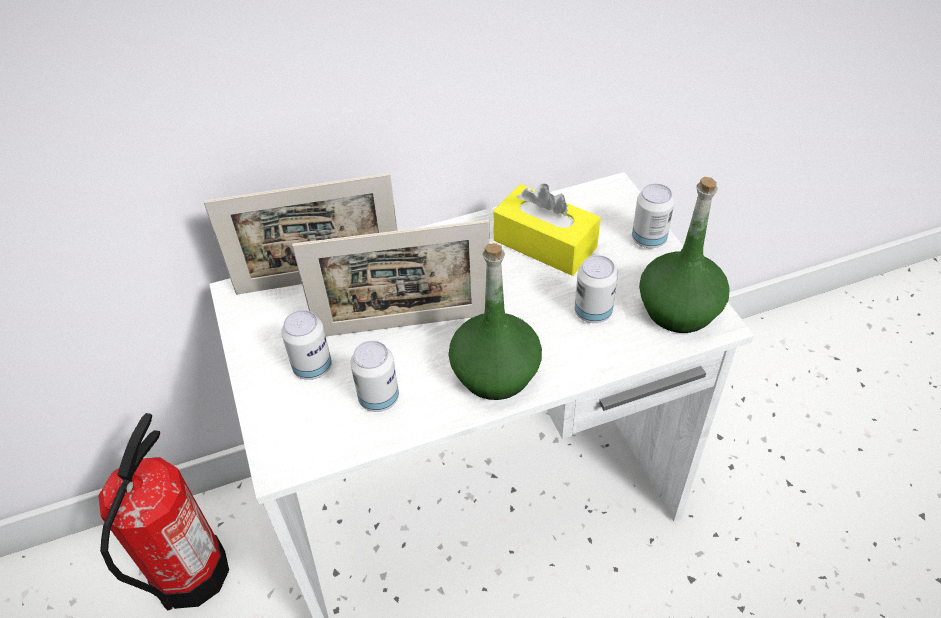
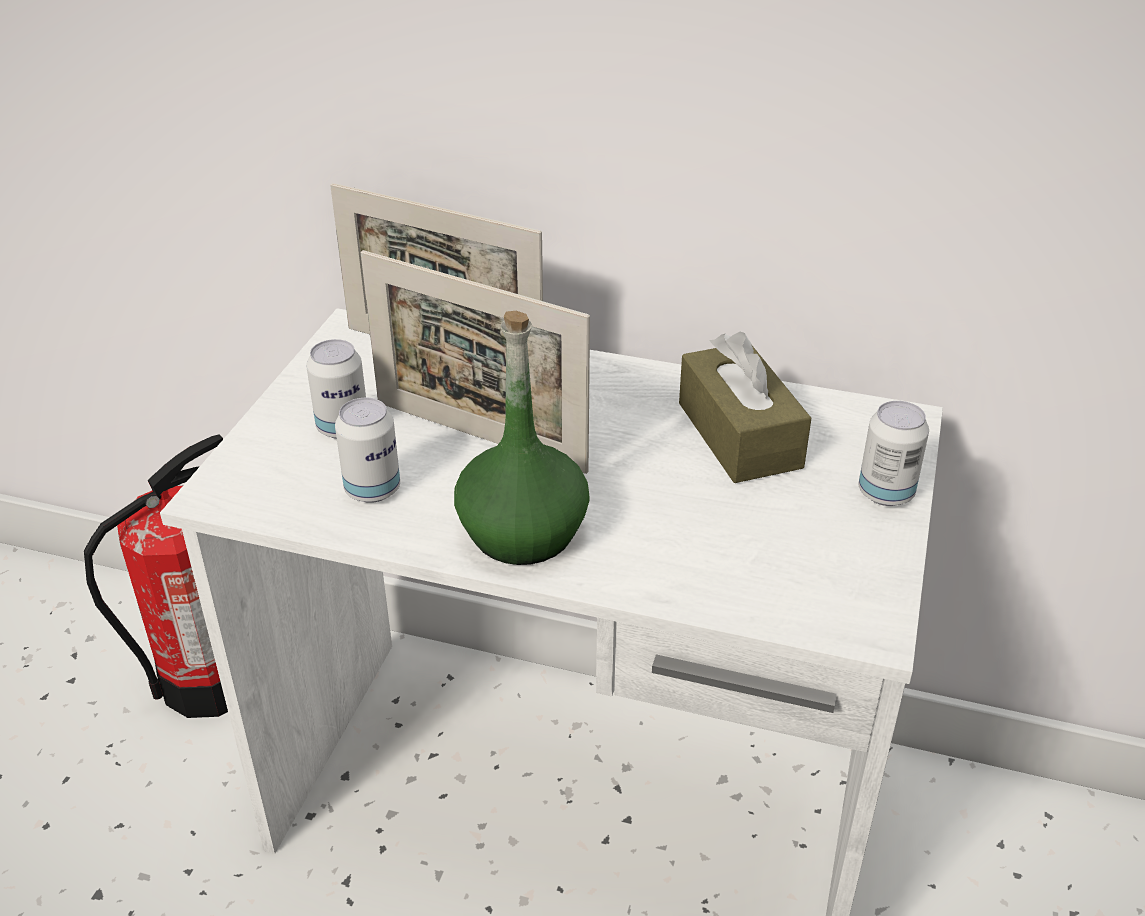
camera: 35 degrees right, 10 degrees down
yellow tissue box [493,184,601,276] -> brown tissue box [679,331,811,483]
can [574,255,618,323] -> none
green bottle [639,177,730,333] -> none

